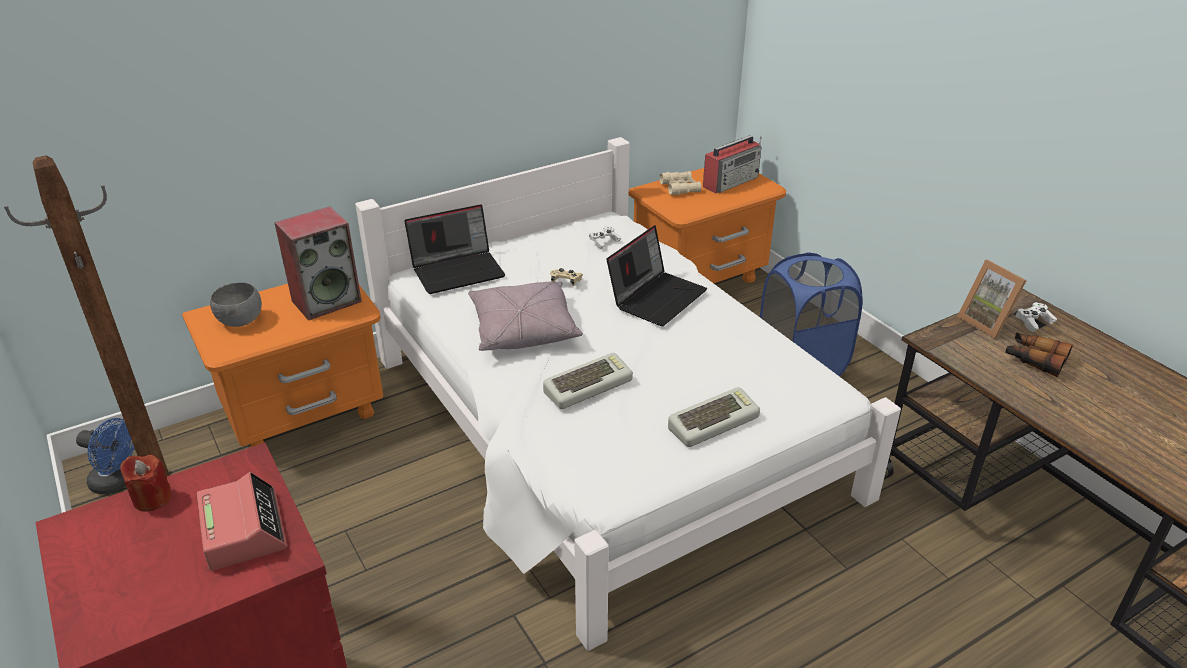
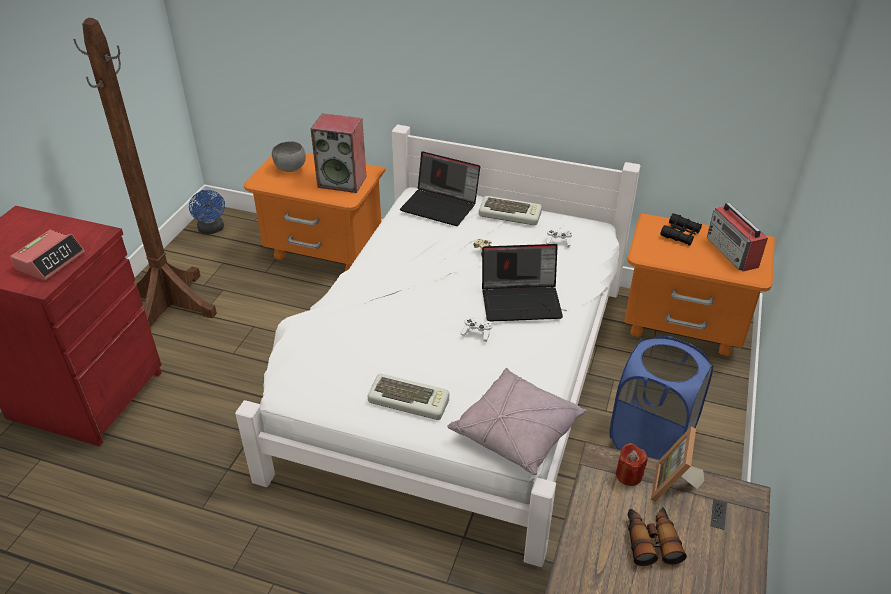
camera: 50 degrees right, 5 degrees up
red candle [120,455,171,512] -> red candle moved to [616,443,648,486]
purple pillow [468,281,583,351] -> purple pillow moved to [447,368,587,475]
keyboard [543,353,633,409] -> keyboard moved to [479,196,542,225]
beige binoculars [659,171,702,195] -> black binoculars [660,213,702,246]
radio [703,135,761,193] -> radio turned 60 degrees clockwise [707,203,768,272]
white game controller [1016,302,1057,332] -> white game controller moved to [461,317,492,342]

